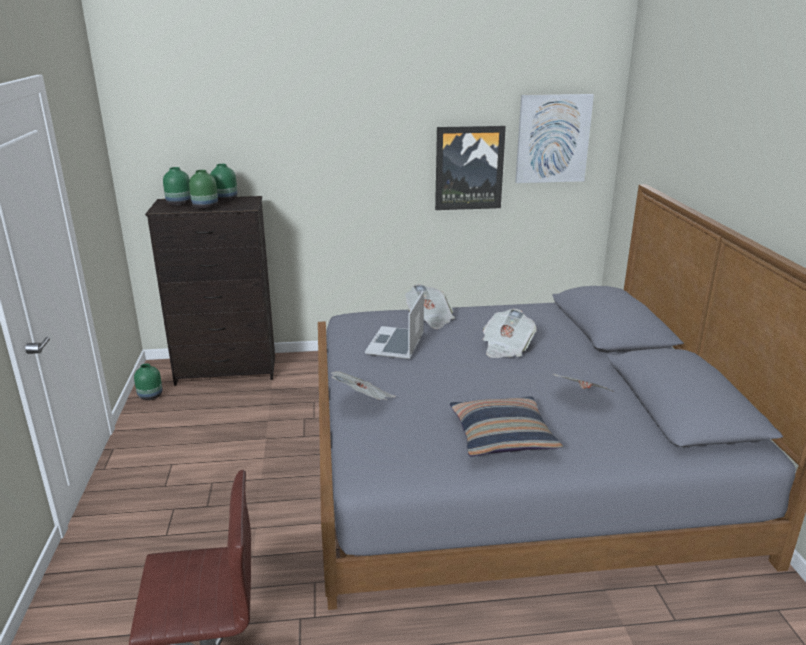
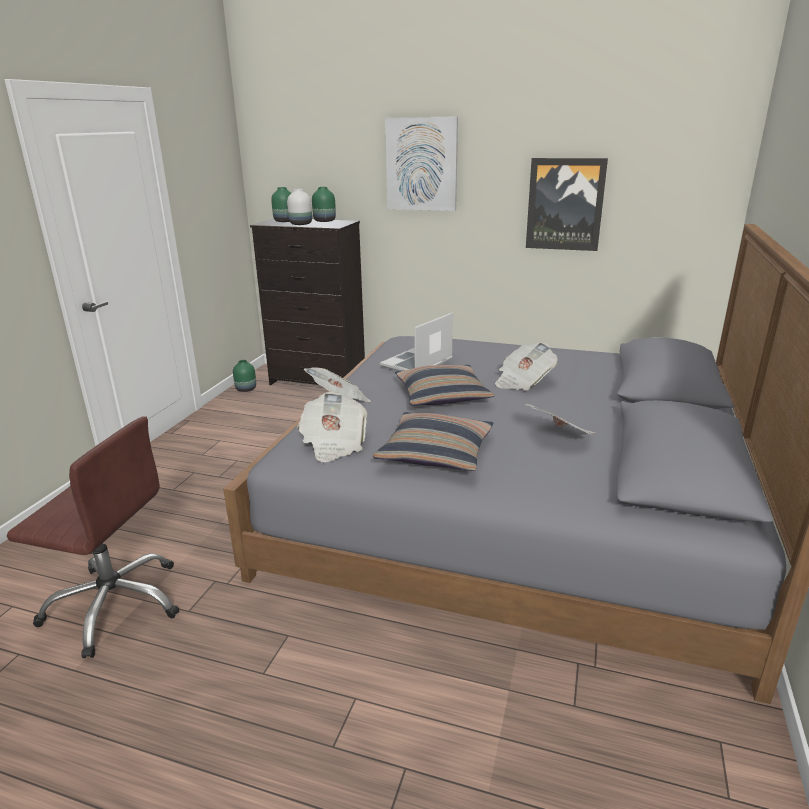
camera: 25 degrees right, 0 degrees up
green vase [189,170,218,209] -> white vase [287,189,312,225]
newspaper [405,284,455,329] -> newspaper moved to [298,392,367,462]
picture [515,94,594,183] -> picture moved to [385,117,458,211]
none -> pillow [395,365,495,406]

